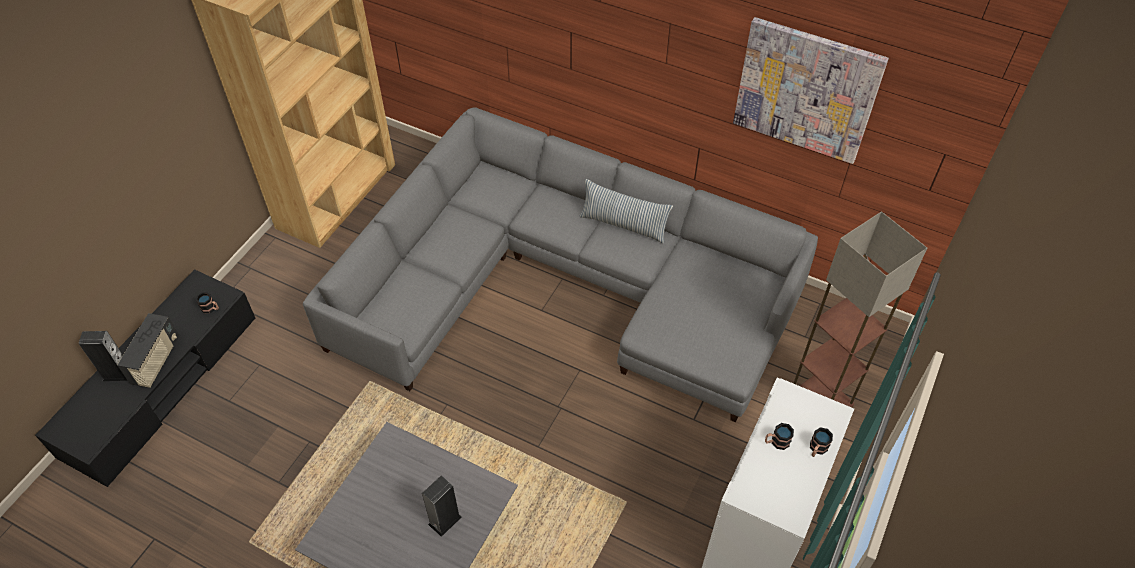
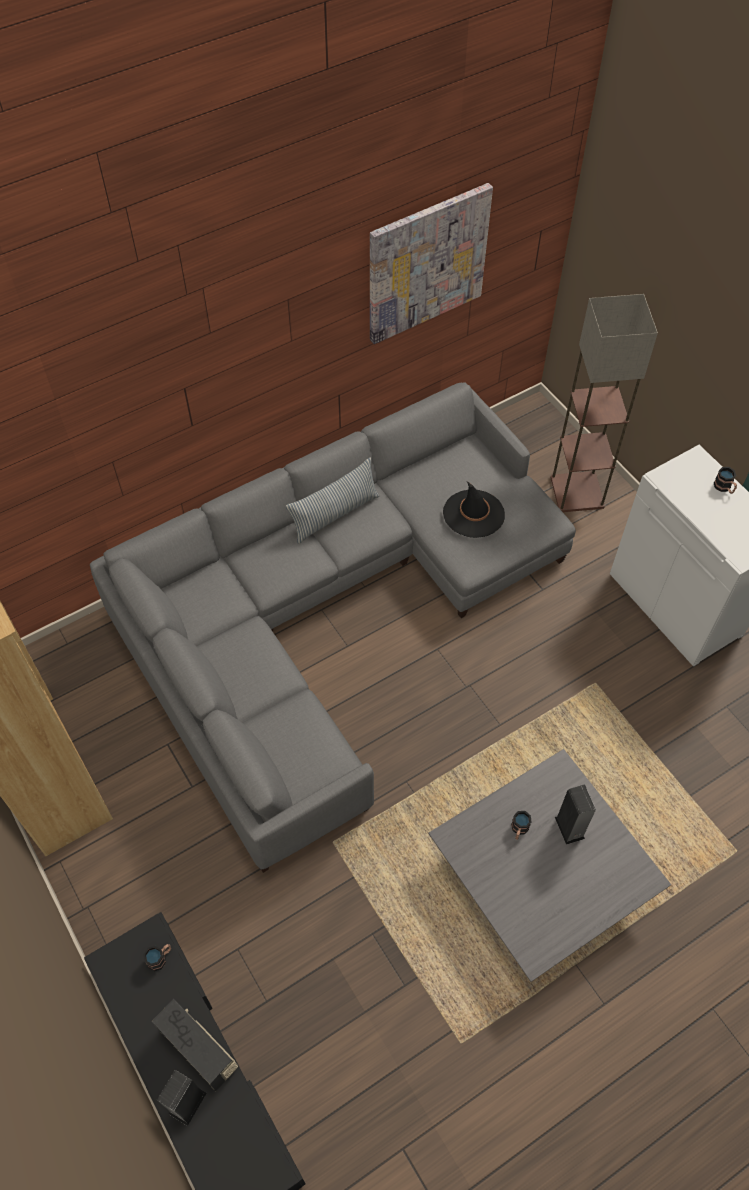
camera: 60 degrees left, 5 degrees up
mug [765,423,794,450] -> mug moved to [511,811,532,840]
none -> black hat [443,481,505,538]

